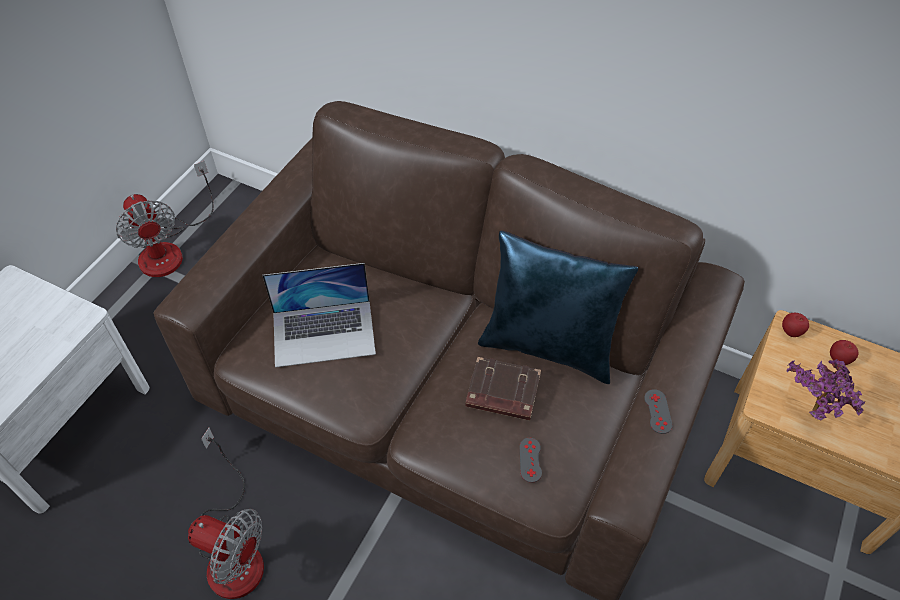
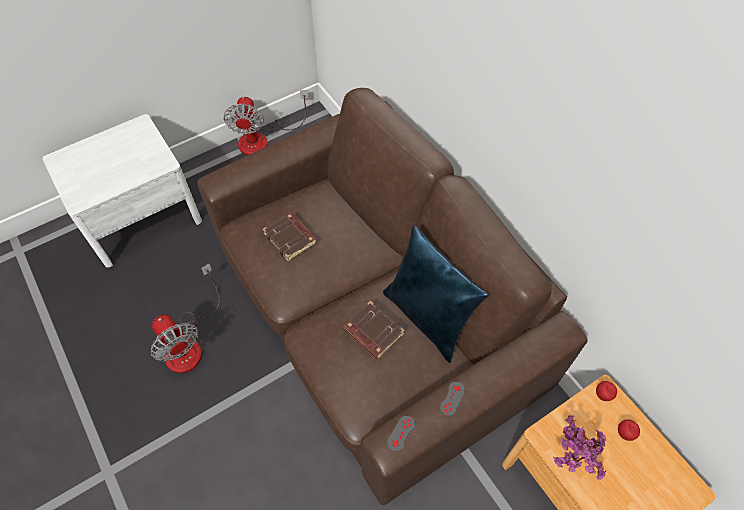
camera: 30 degrees right, 5 degrees up
laptop [262,263,376,368] -> brown book [263,212,317,261]
grey game controller [520,438,542,483] -> grey game controller moved to [387,416,415,452]

